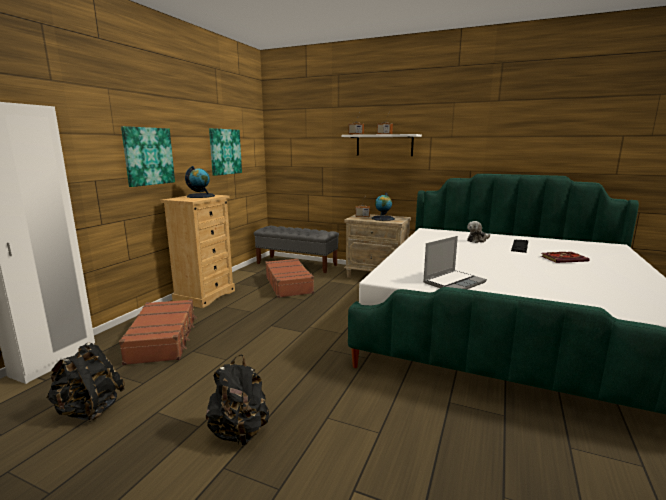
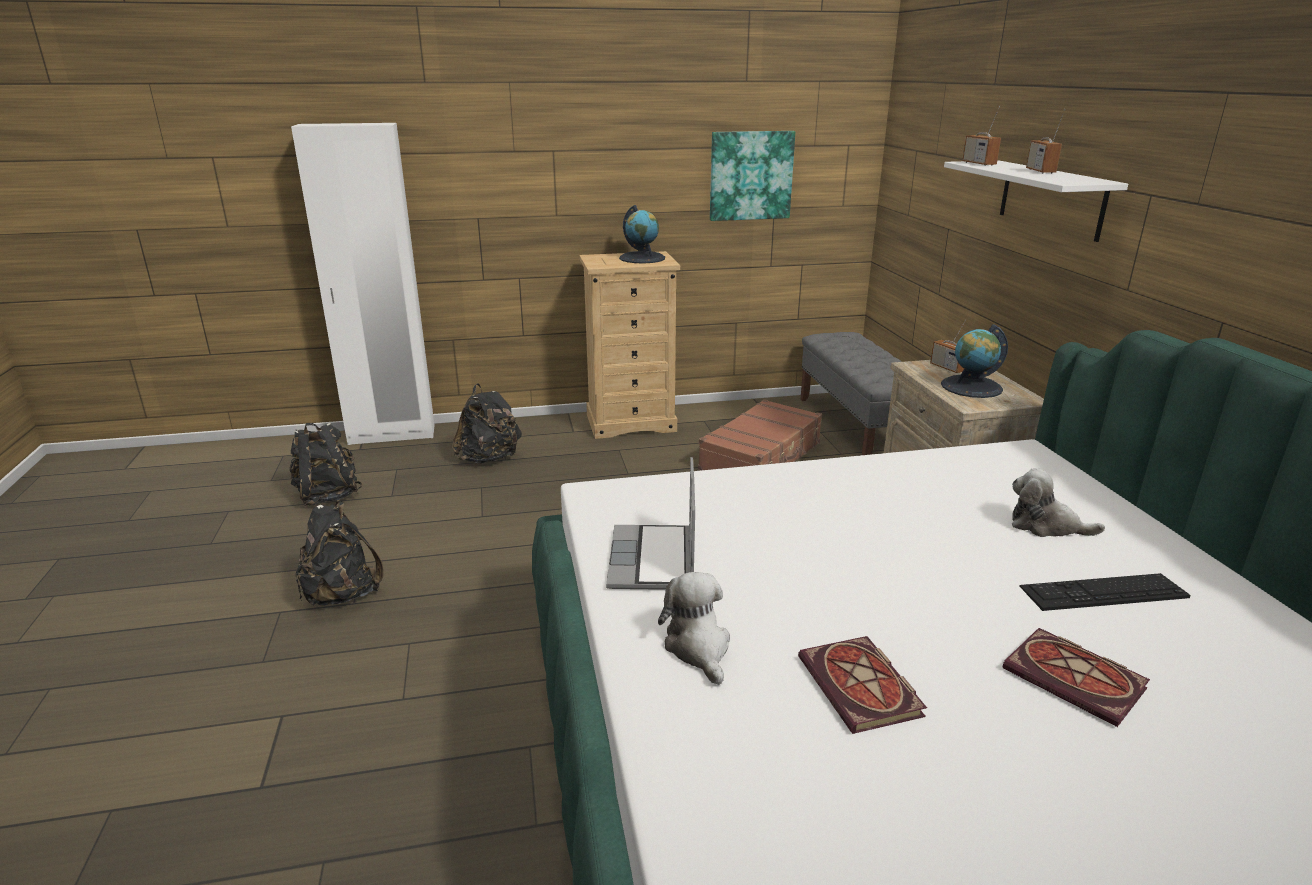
camera: 55 degrees right, 10 degrees up
brown suitcase [119,299,197,365] -> black backpack [452,384,522,463]
picture [121,126,175,187] -> none
laptop [423,236,487,289] -> laptop turned 75 degrees clockwise [606,457,695,590]
none -> plush toy [658,572,730,685]
none -> book [798,636,927,734]

